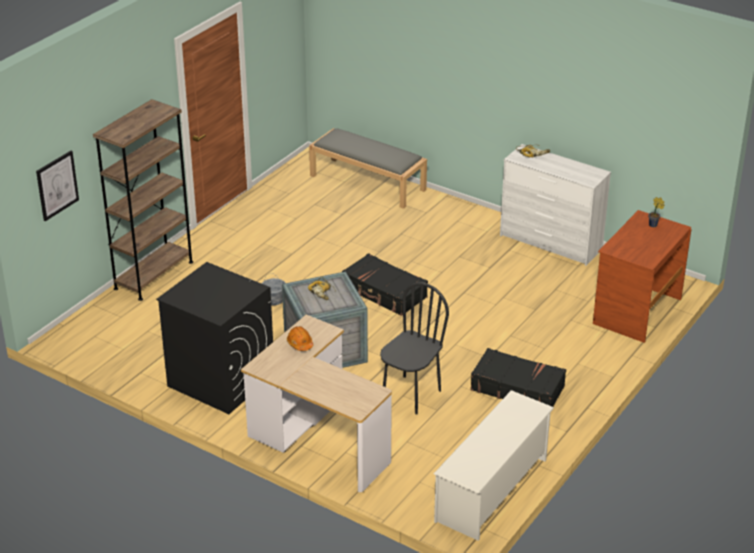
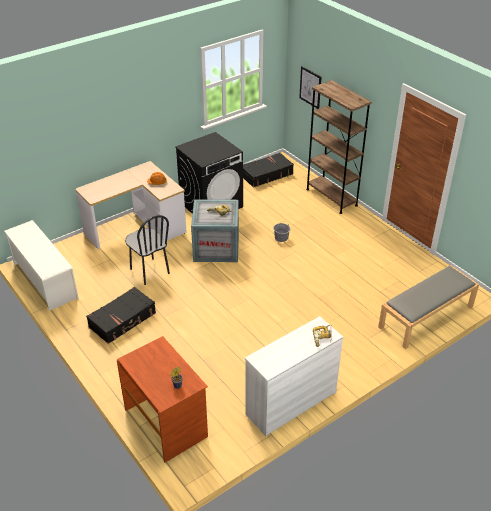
camera: 110 degrees right, 5 degrees up
black suitcase [342,253,428,316] -> black suitcase moved to [243,153,294,188]

